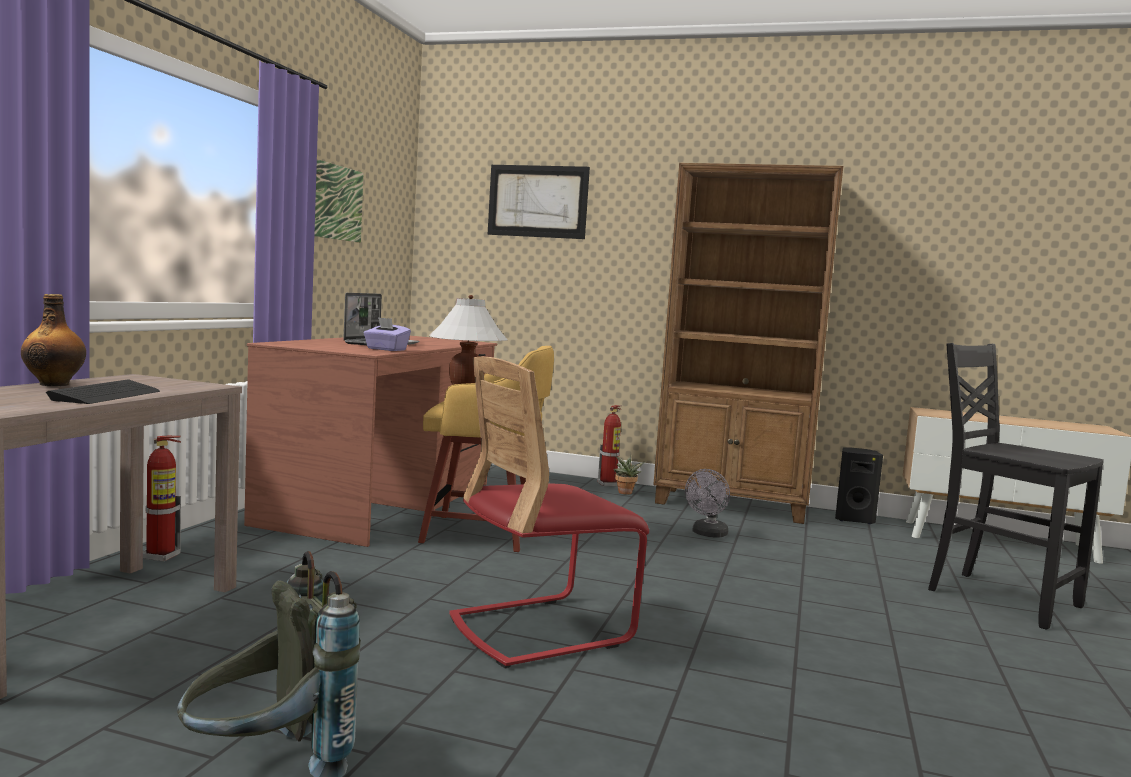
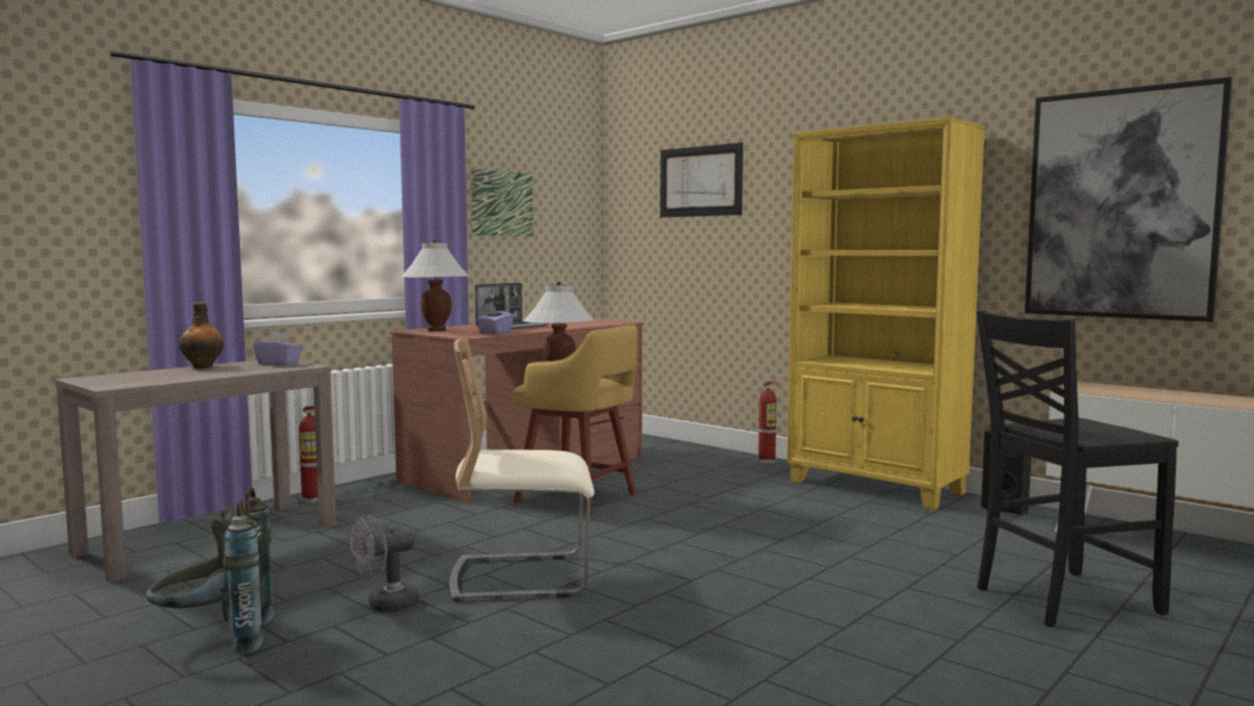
camera: 25 degrees right, 0 degrees up
keyboard [46,379,160,404] -> none
red chair [449,357,649,668] -> beige chair [450,339,595,601]
potted plant [614,454,644,495] -> none
brown bookcase [653,163,843,524] -> yellow bookcase [787,117,985,510]
grey fan [685,469,730,538] -> grey fan moved to [350,515,419,612]
black chair [928,343,1104,630] -> black chair turned 90 degrees counterclockwise [976,310,1179,627]
none -> purple tissue box [253,332,302,366]
none -> white table lamp [401,239,469,331]
none -> picture [1025,77,1233,322]

